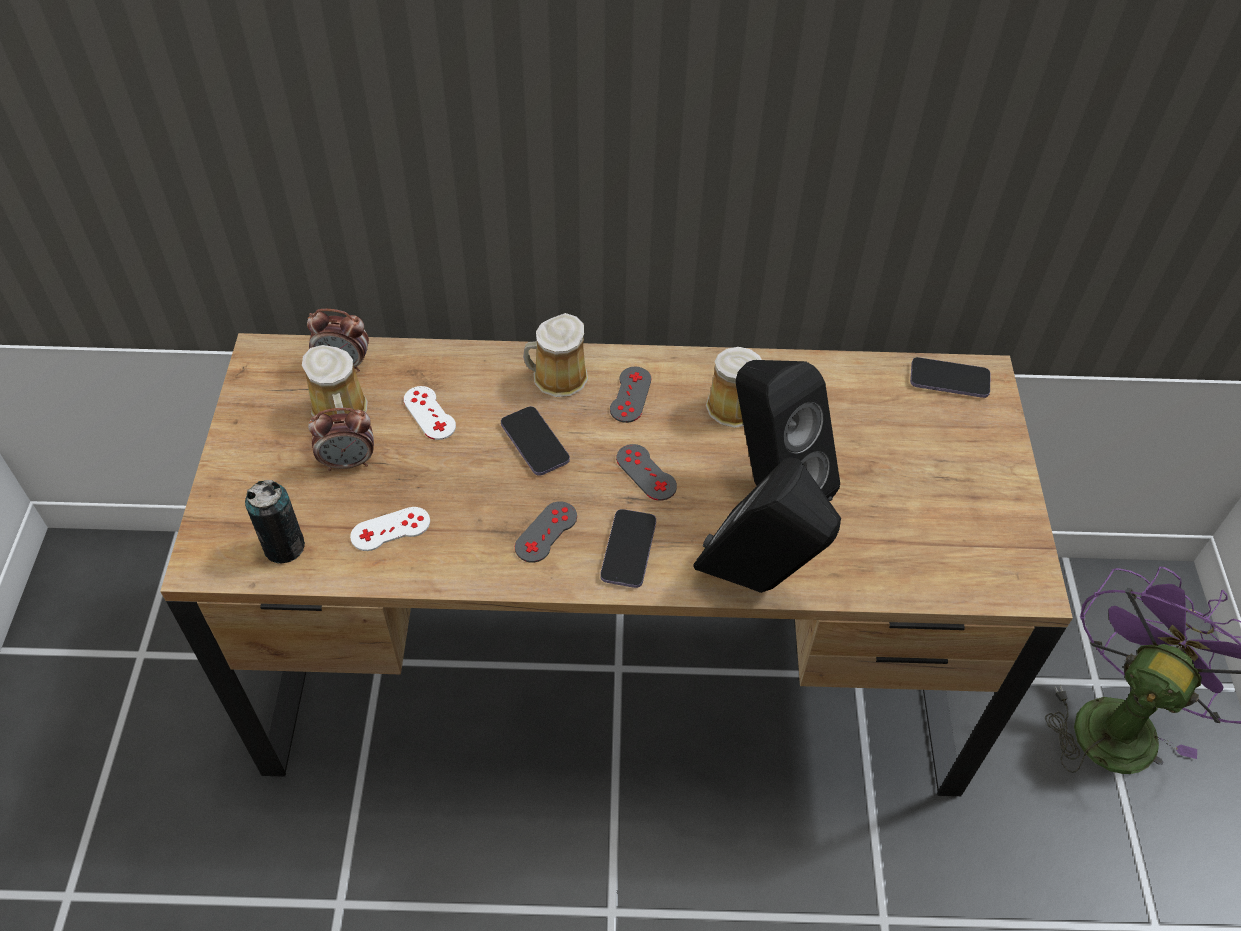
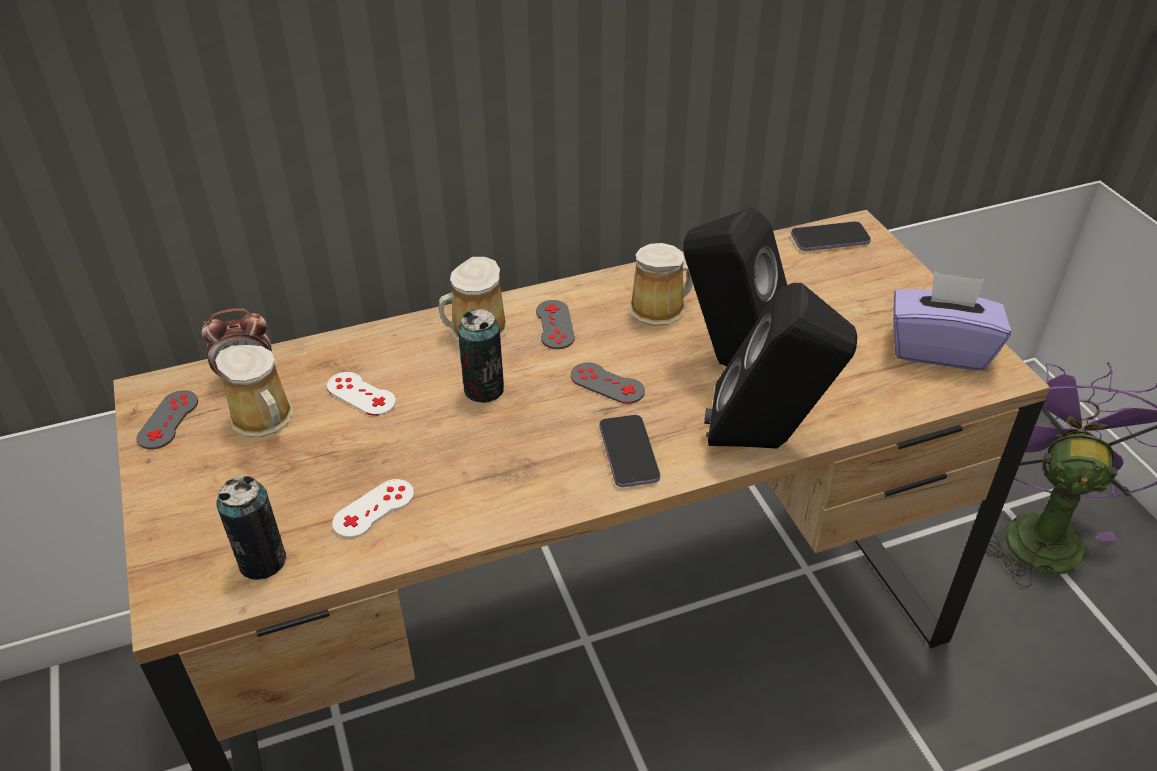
camera: 20 degrees left, 10 degrees down
alarm clock [308,408,374,471] -> none
phone [501,406,570,476] -> can [458,309,504,403]
grey game controller [515,501,577,563] -> grey game controller moved to [136,390,198,449]
none -> purple tissue box [893,271,1011,371]

